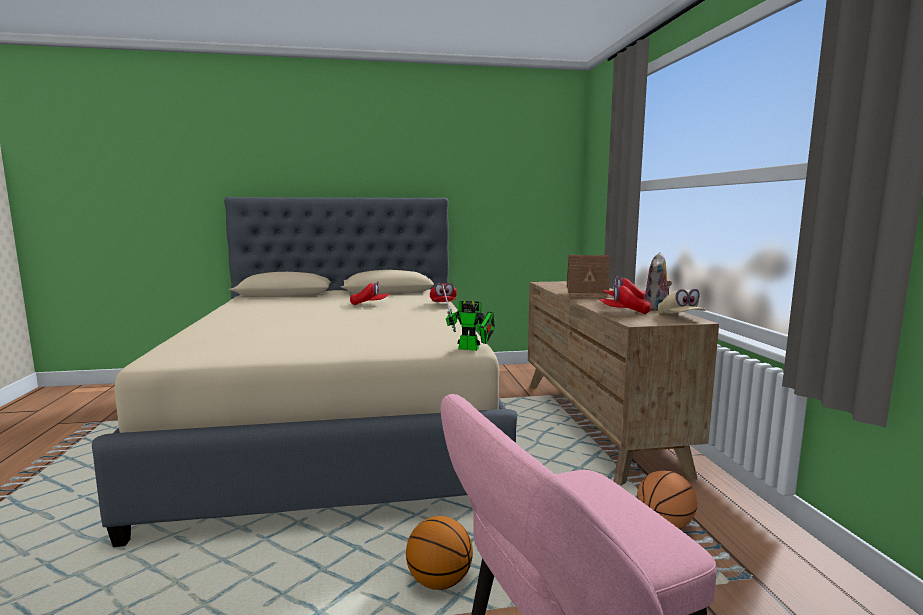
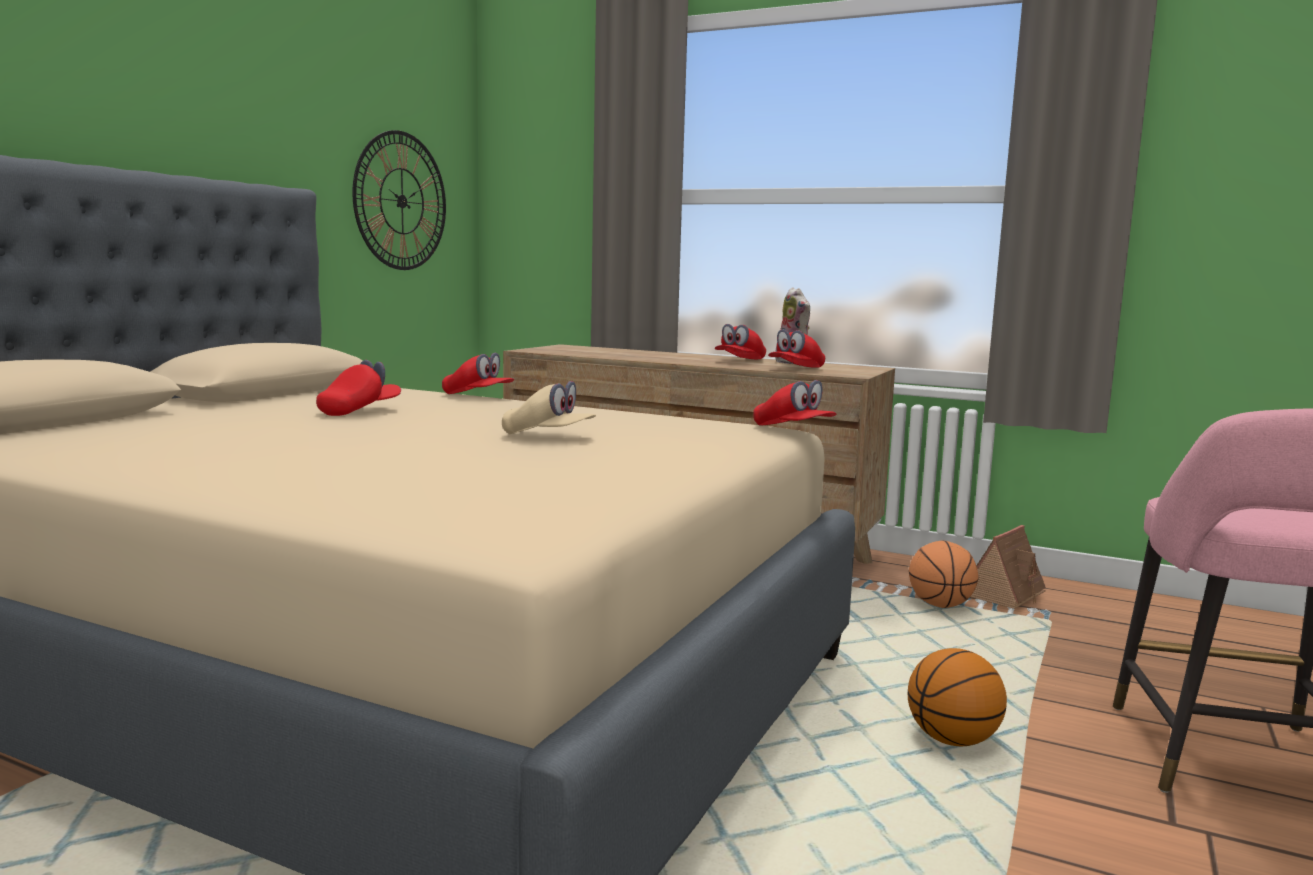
camera: 55 degrees left, 0 degrees up
toy robot [442,284,495,351] -> red cap [753,380,837,425]
toy house [566,255,614,298] -> toy house moved to [970,525,1046,609]
beige cap [658,289,706,314] -> beige cap moved to [502,381,596,435]
none -> wall clock [353,130,446,270]

